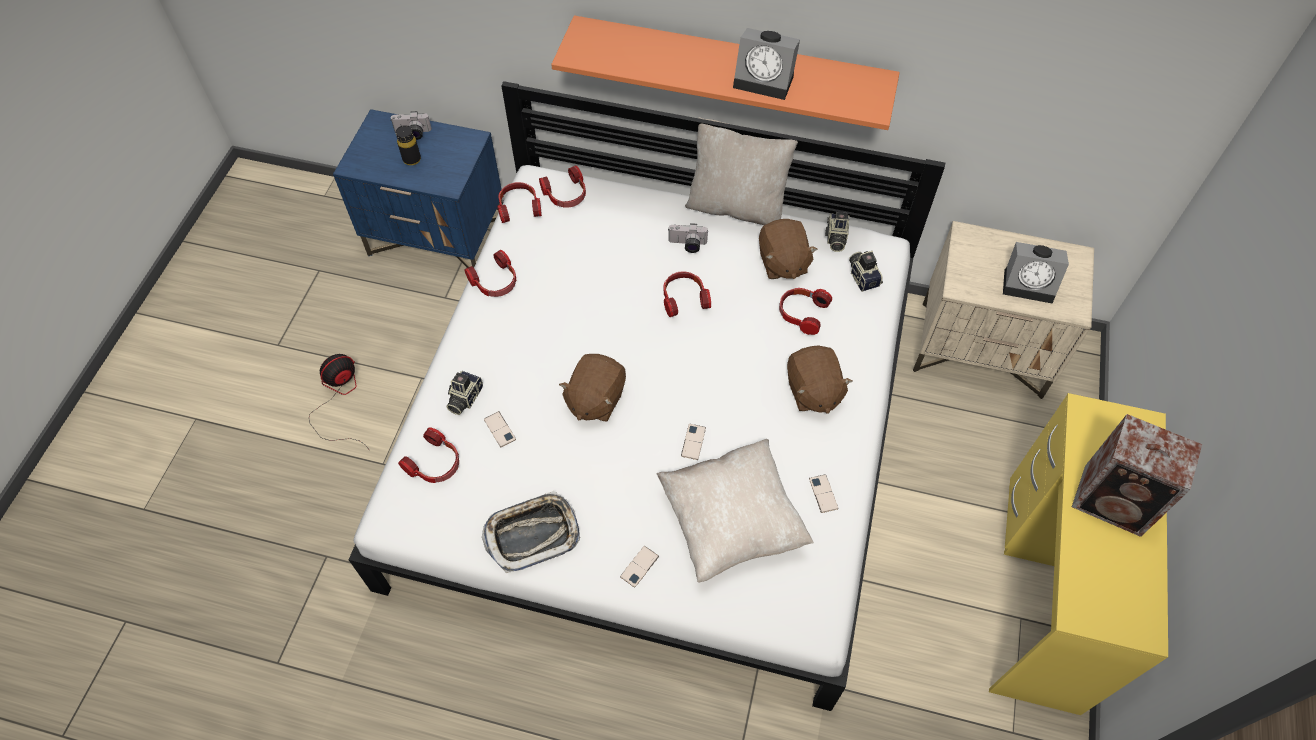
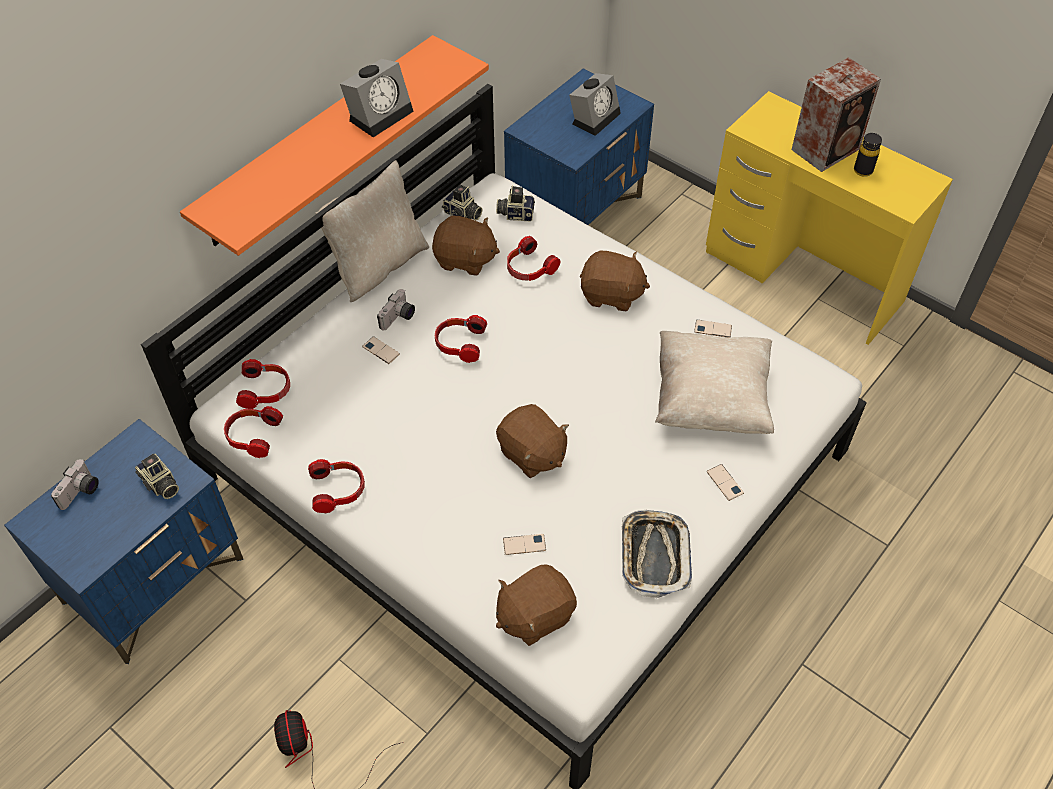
camera: 65 degrees left, 5 degrees down
black bottle [396,125,421,166] -> black bottle moved to [854,133,882,177]
headphones [398,427,459,483] -> brown plush toy [496,564,577,646]
camera [446,371,483,415] -> camera moved to [135,454,179,499]
phone [681,424,706,460] -> phone moved to [362,336,400,364]
beige nightstand [913,221,1094,399] -> blue nightstand [504,68,654,225]

